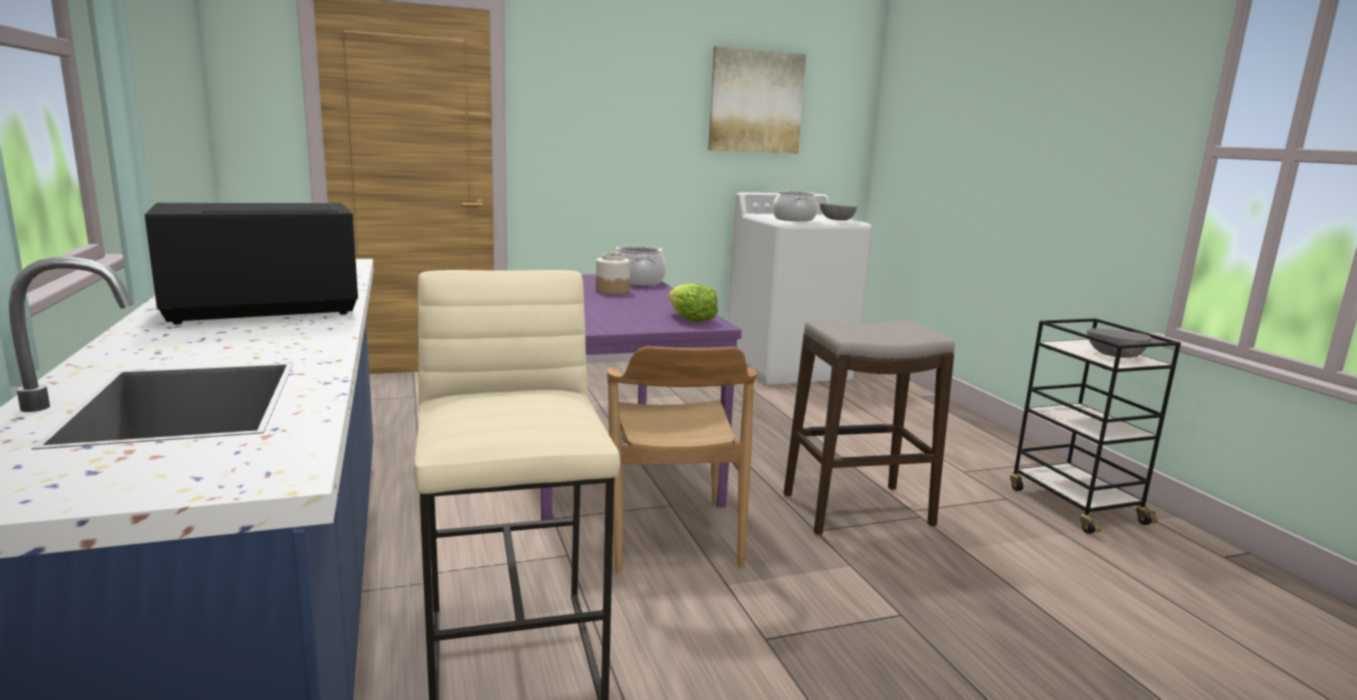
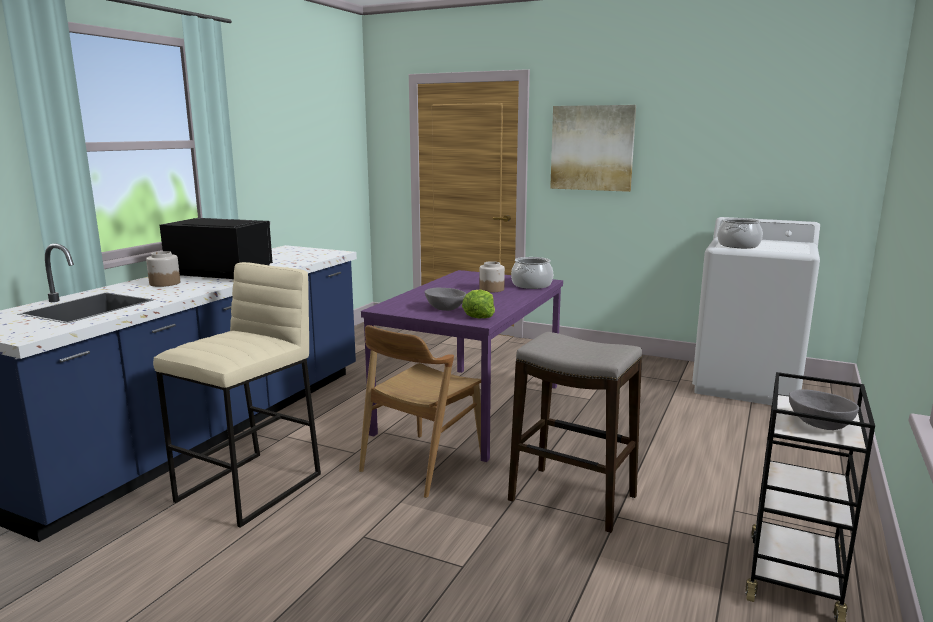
camera: 45 degrees right, 0 degrees up
picture [708,46,806,154] -> picture moved to [550,105,636,192]
grey bowl [820,203,857,221] -> grey bowl moved to [425,288,466,311]
none -> jar [146,251,180,287]

